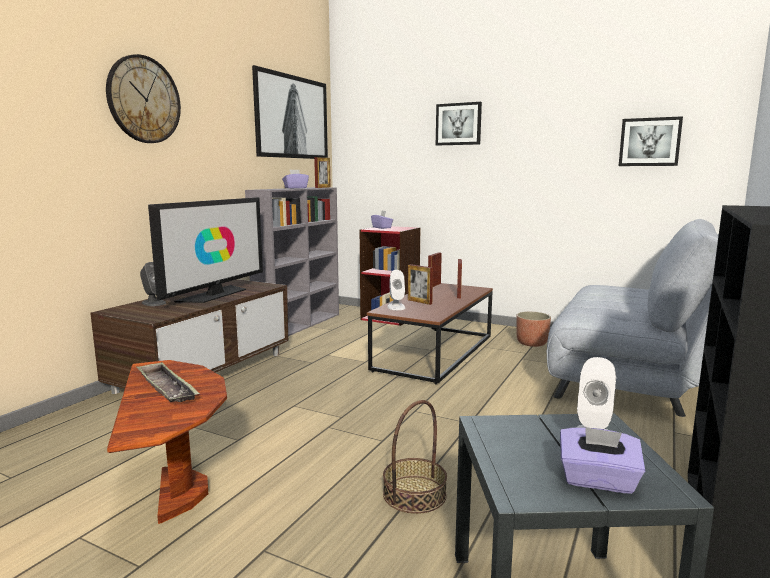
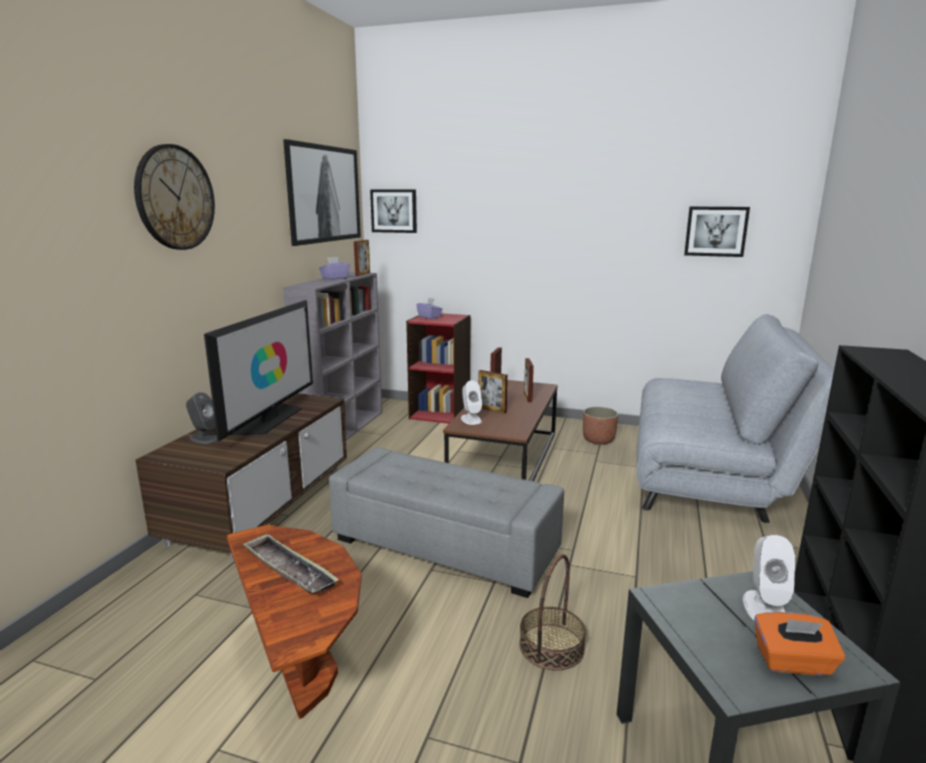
camera: 10 degrees left, 5 degrees up
picture [436,102,482,146] -> picture moved to [370,190,417,233]
purple tissue box [560,427,645,494] -> orange tissue box [754,612,845,676]
none -> grey ottoman [329,447,564,598]

